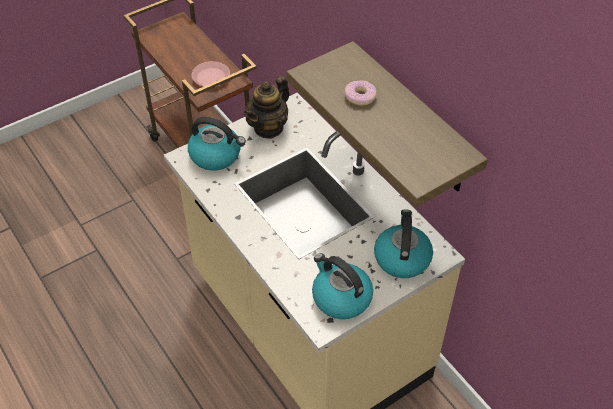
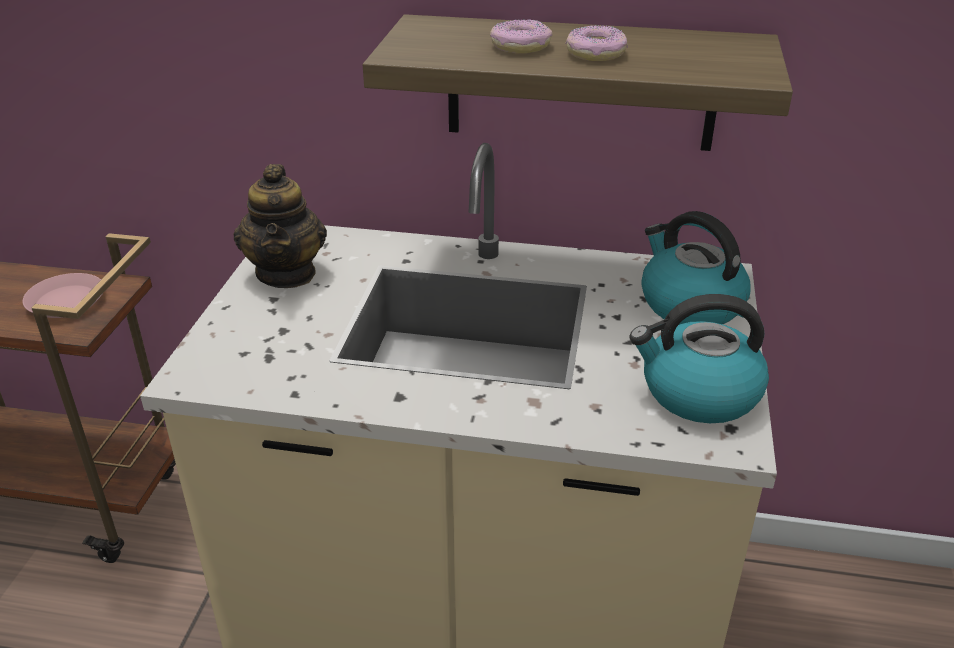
camera: 45 degrees left, 15 degrees down
kettle [188,117,246,171] -> none
none -> donut [566,25,628,61]

